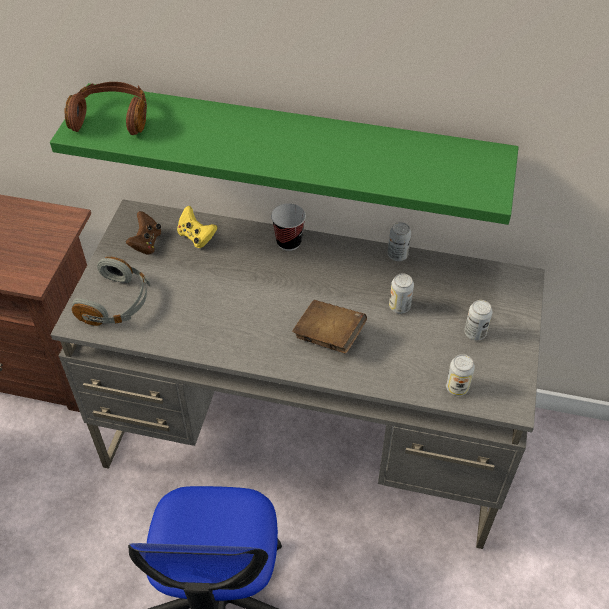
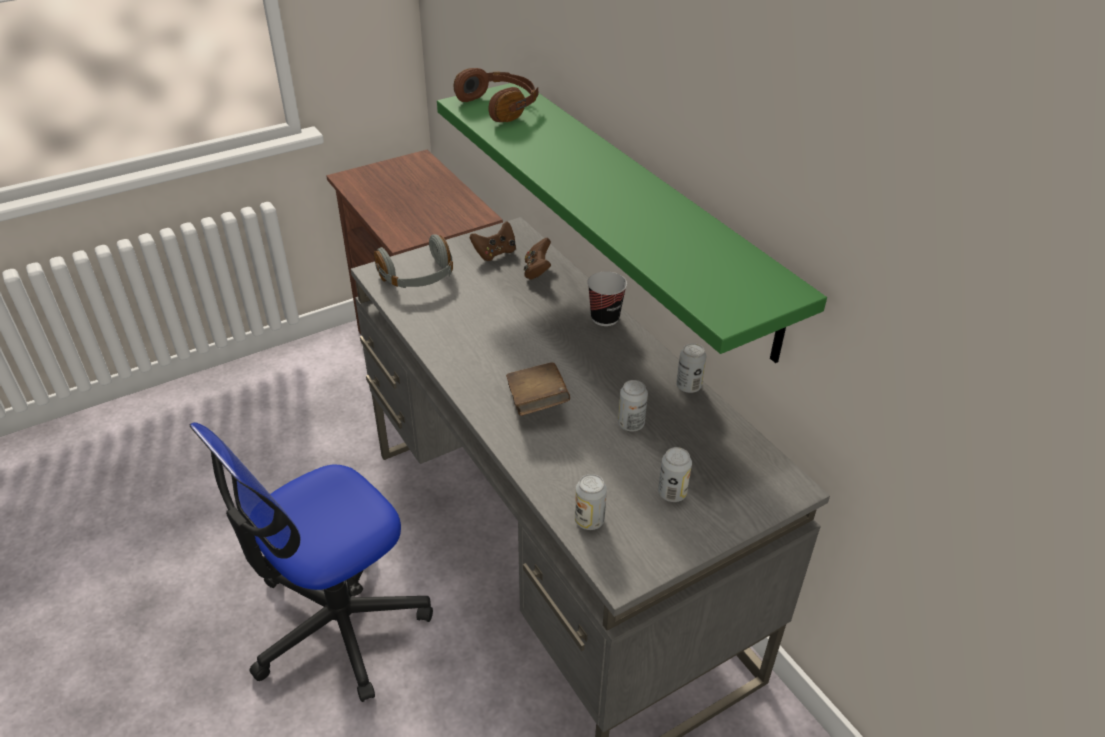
camera: 45 degrees right, 10 degrees down
yellow game controller [177,206,217,248] -> brown game controller [524,238,551,279]

